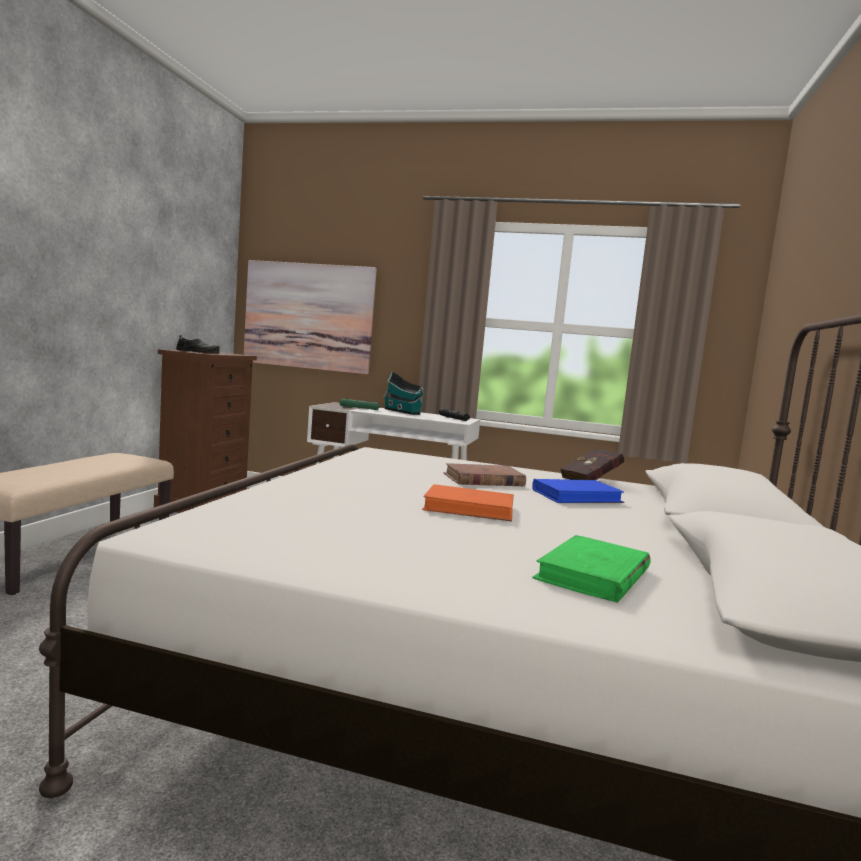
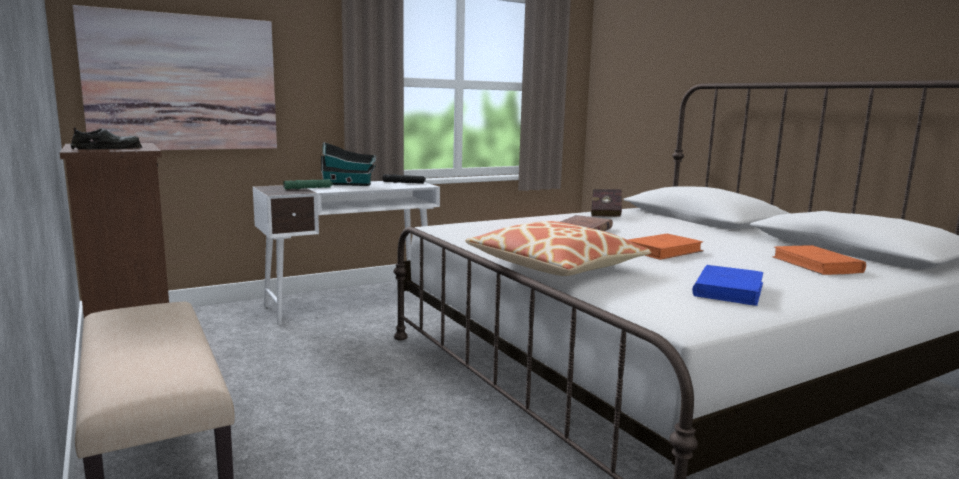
camera: 45 degrees left, 5 degrees up
blue book [532,479,624,503] -> blue book moved to [692,265,763,306]
green book [533,535,651,603] -> orange book [772,245,866,275]
none -> pillow [465,221,652,276]

